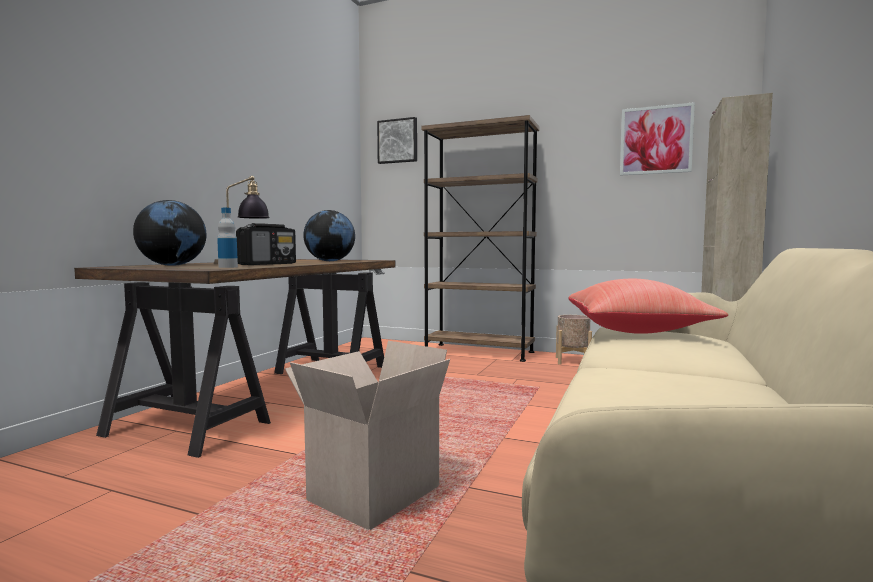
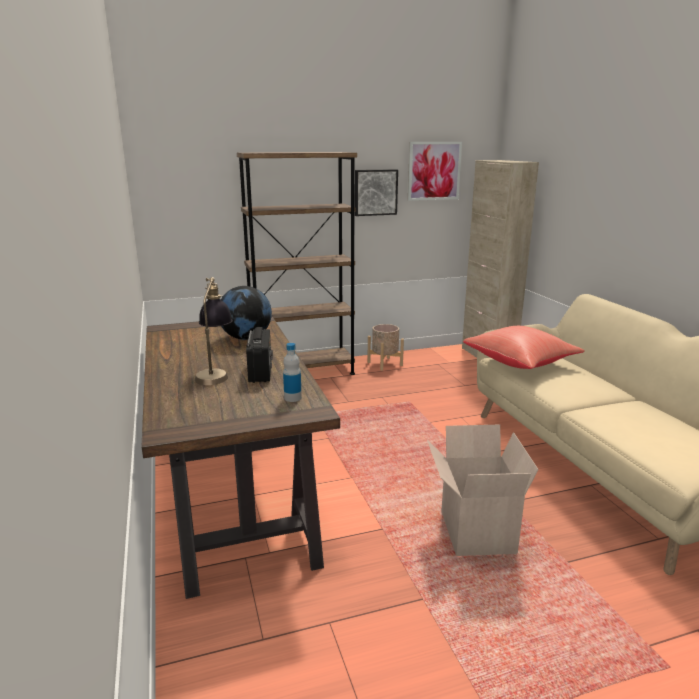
camera: 40 degrees left, 15 degrees up
globe [133,200,206,266] -> none
picture [377,117,417,164] -> picture moved to [355,169,398,216]

